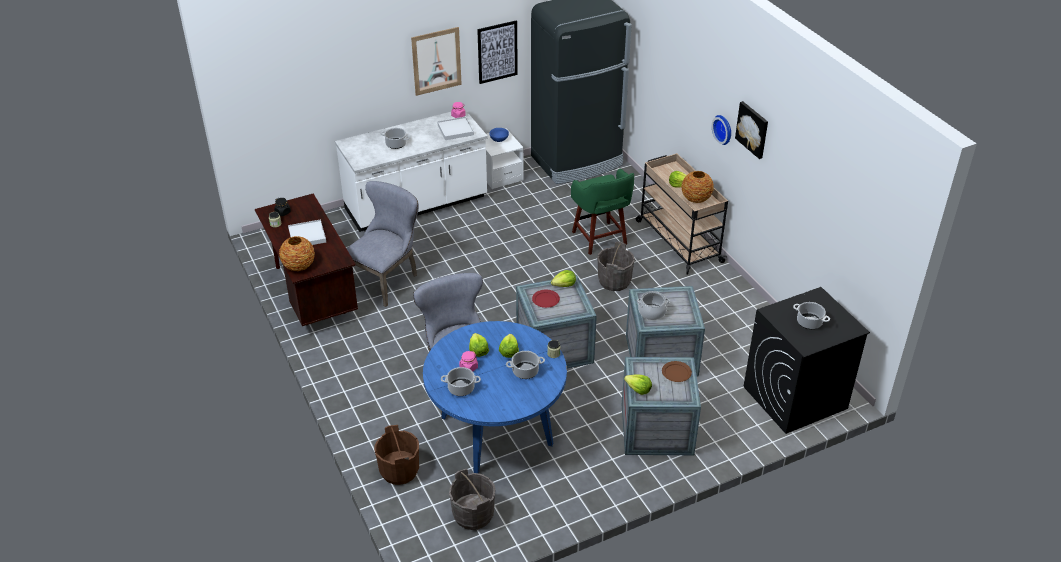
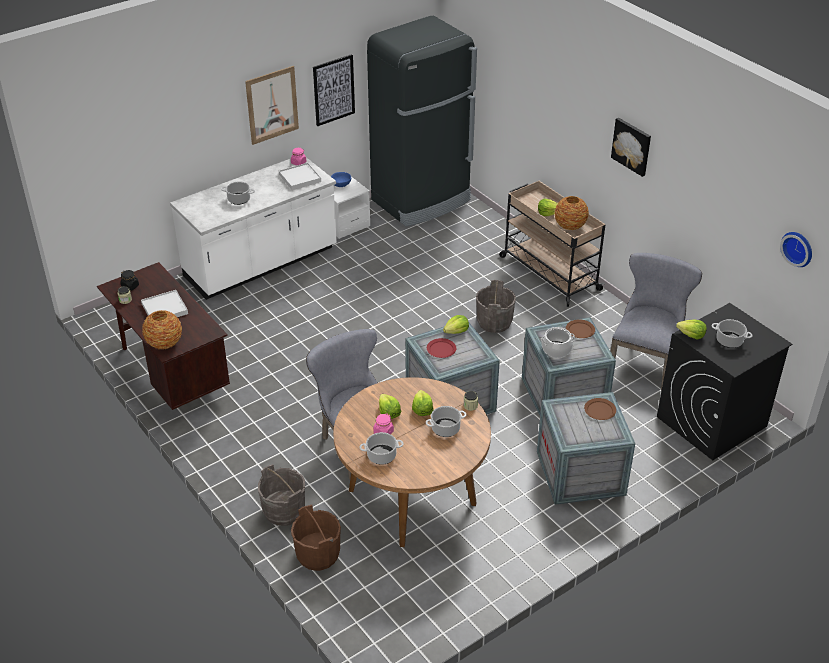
camera: 10 degrees left, 0 degrees up
grey chair [346,181,419,307] -> grey chair moved to [611,253,702,390]
blue dining table [423,321,567,473] -> brown dining table [333,377,491,547]
grey bucket [449,469,496,530] -> grey bucket moved to [258,464,305,526]
green stool [571,169,634,255] -> none
lettuce [624,374,652,395] -> lettuce moved to [676,320,707,340]
wall clock [712,115,731,145] -> wall clock moved to [780,232,812,267]
none -> brown plate [566,319,595,338]

